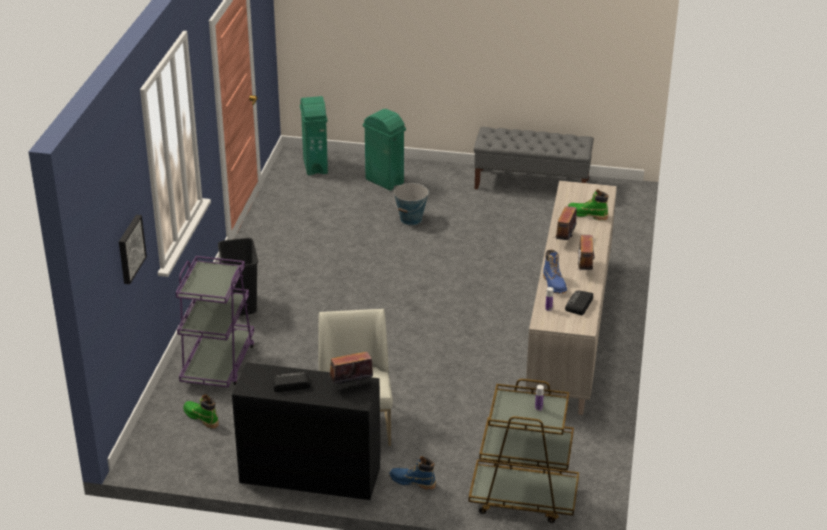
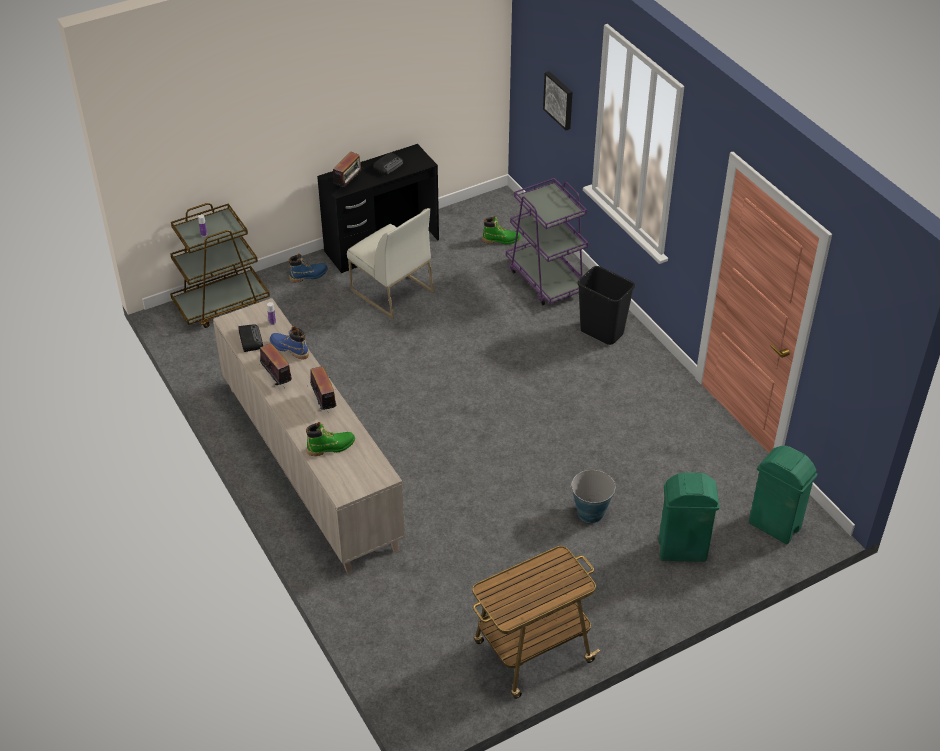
camera: 140 degrees right, 10 degrees up
grey bench [474,127,594,189] -> cart [472,546,600,699]

